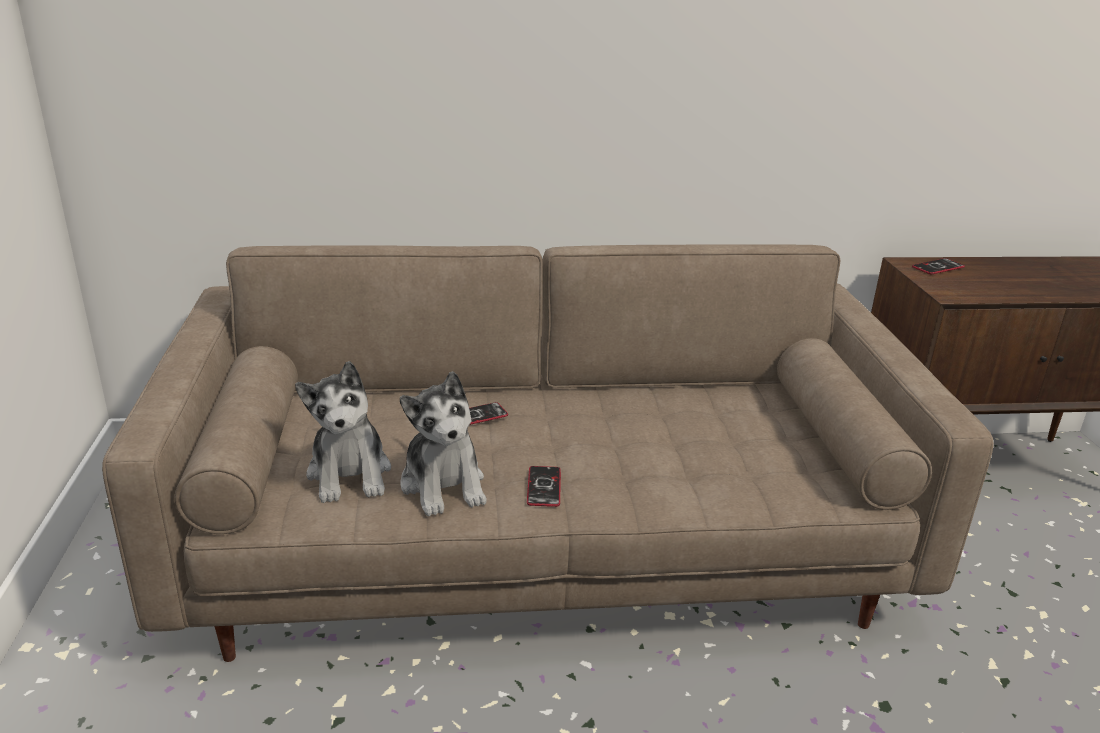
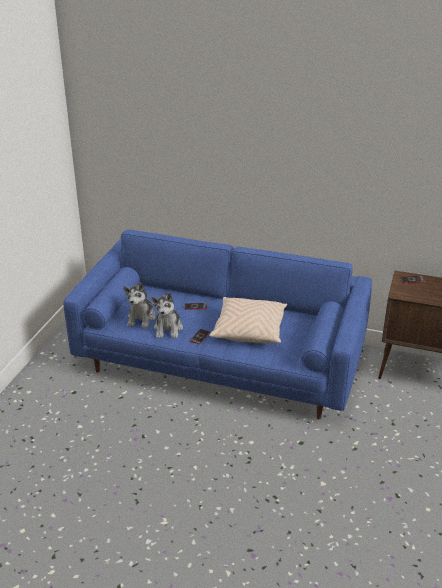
camera: 25 degrees right, 5 degrees up
beige sofa [102,244,994,662] -> blue sofa [64,230,372,419]
none -> beige pillow [209,297,287,343]

